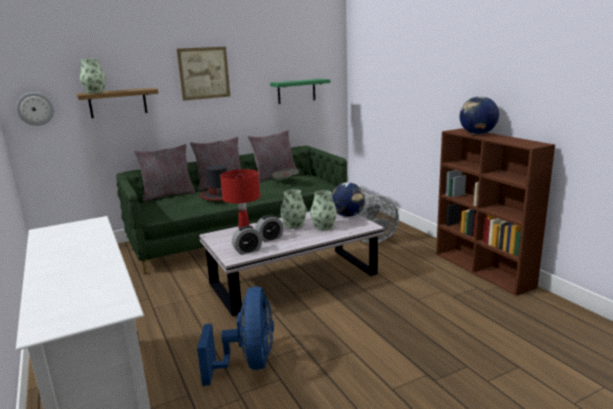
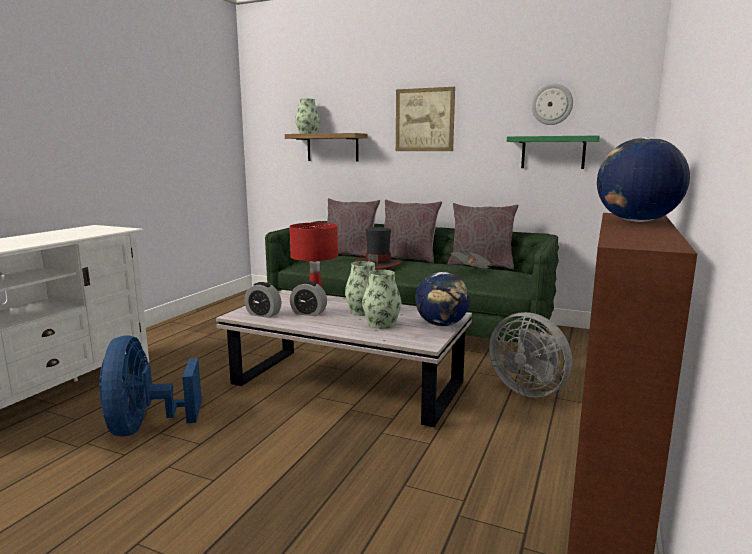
camera: 50 degrees right, 5 degrees down
wall clock [16,92,54,126] -> wall clock moved to [532,84,573,125]
blue fan [197,286,274,386] -> blue fan turned 120 degrees clockwise [99,335,202,437]

